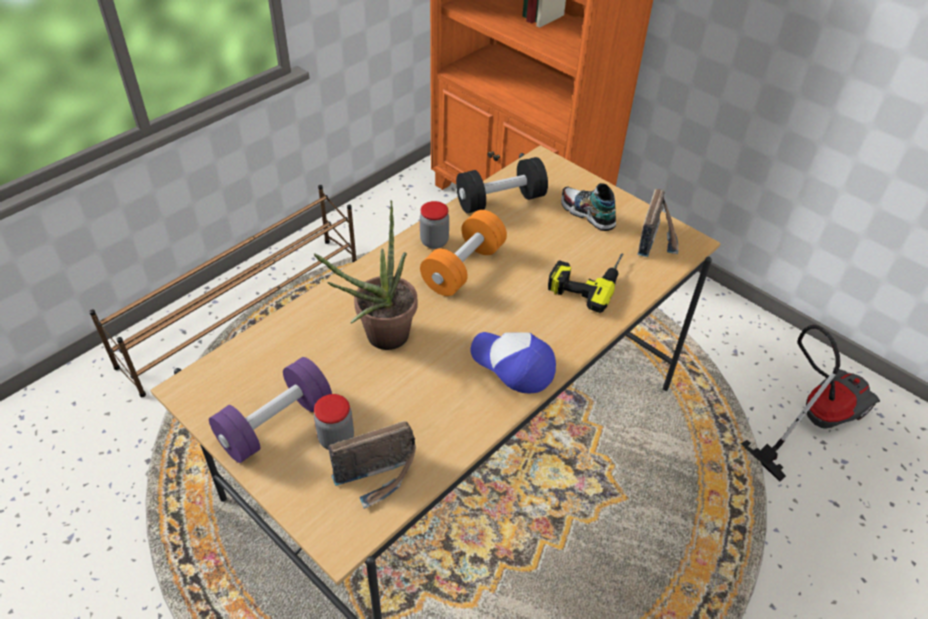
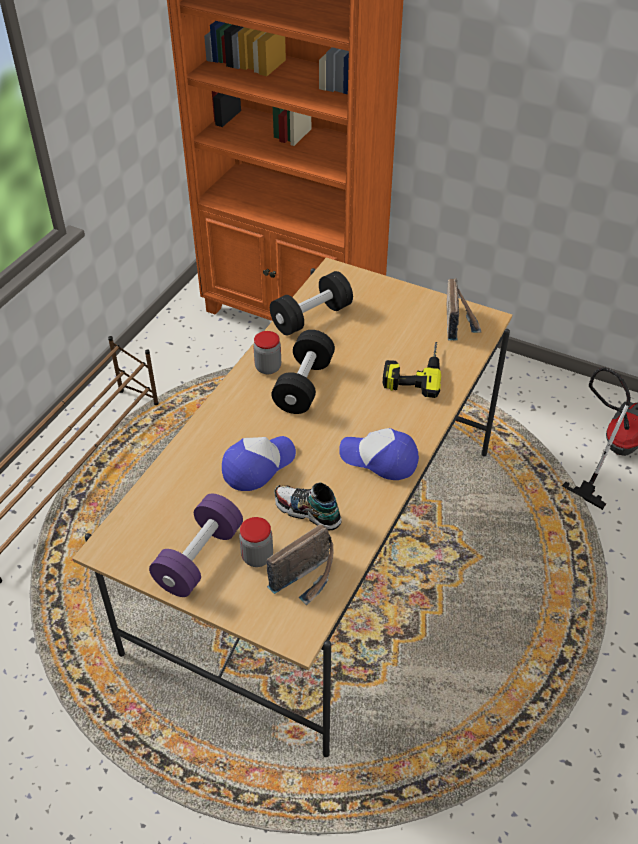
camera: 15 degrees left, 0 degrees up
potted plant [314,200,418,350] -> cap [222,436,296,491]
orange dumbbell [420,210,507,296] -> black dumbbell [272,330,335,414]
shoe [561,183,616,231] -> shoe moved to [274,483,342,531]

